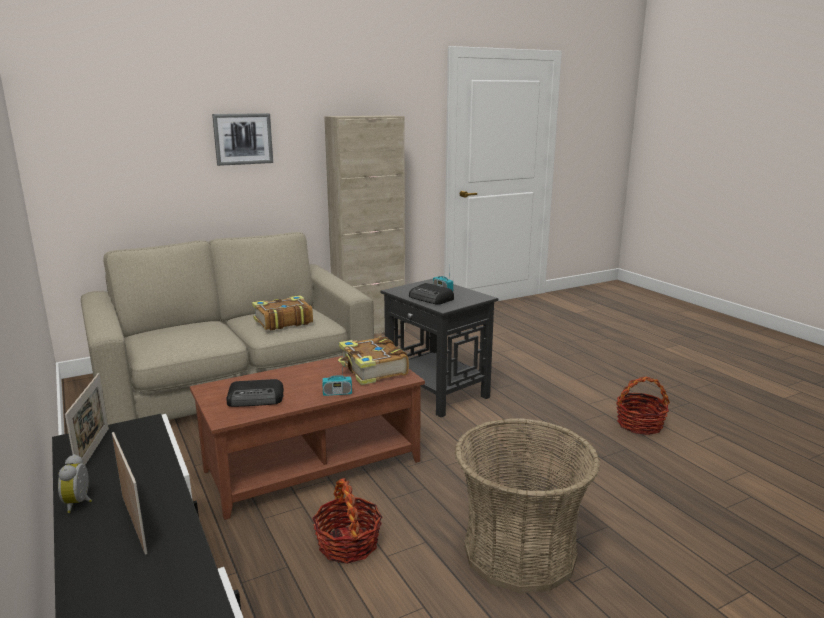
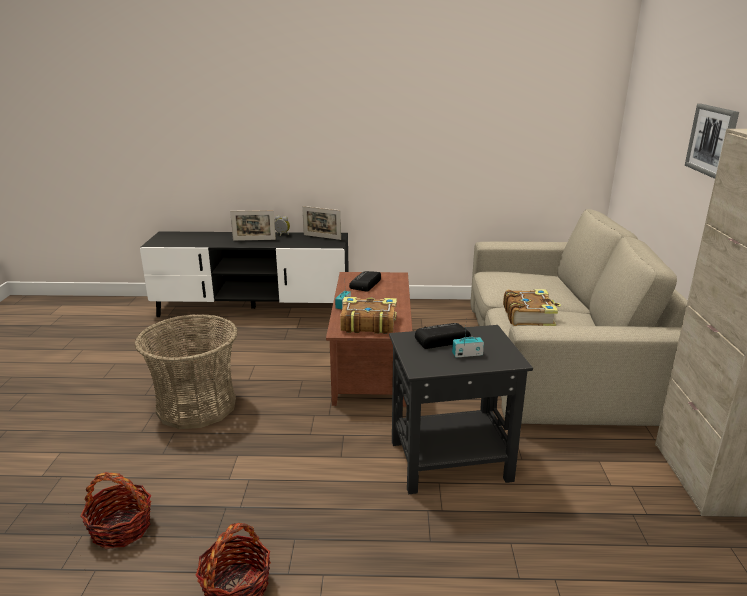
camera: 120 degrees right, 5 degrees up
basket [312,478,382,564] -> basket moved to [80,472,151,549]

